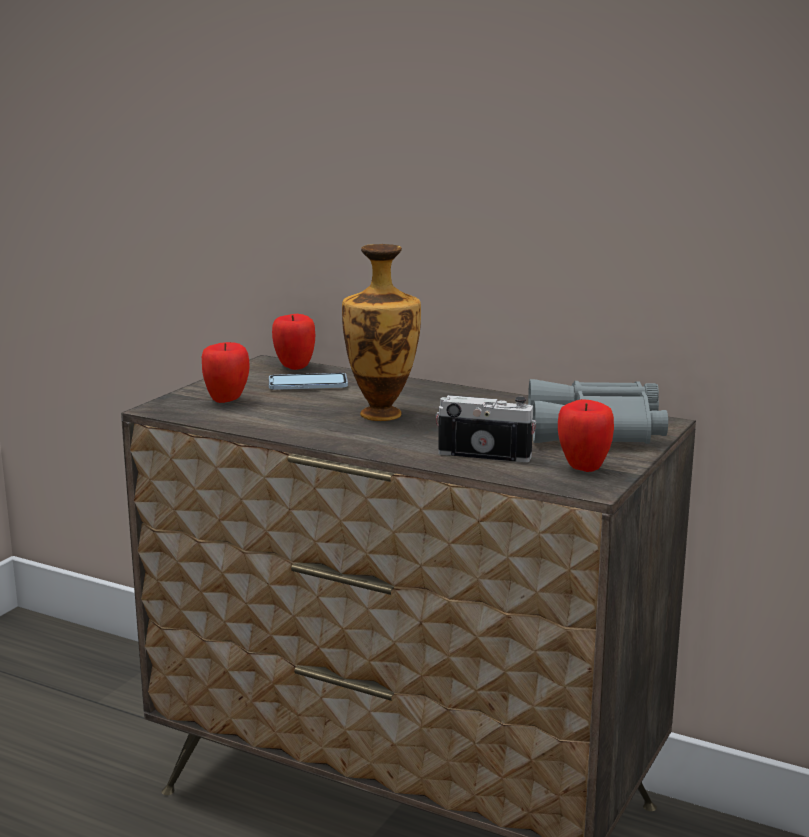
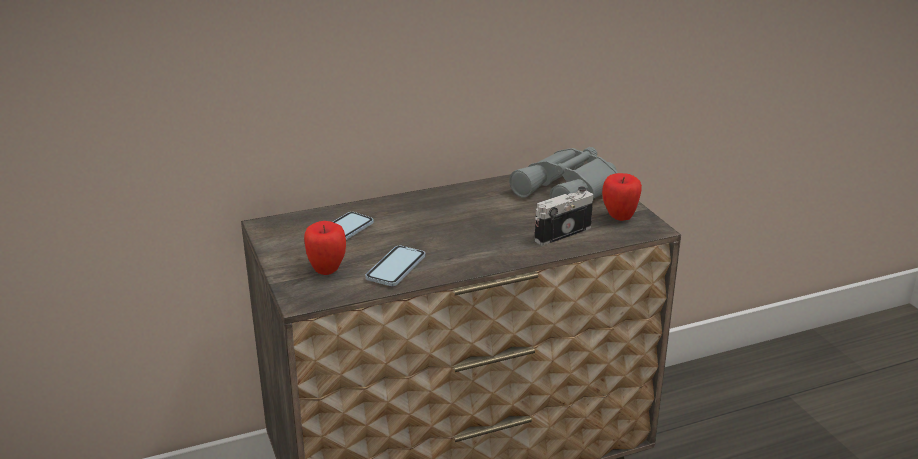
camera: 50 degrees left, 10 degrees up
apple [272,314,315,370] -> none
vase [342,244,421,421] -> none
none -> phone [365,246,425,286]

